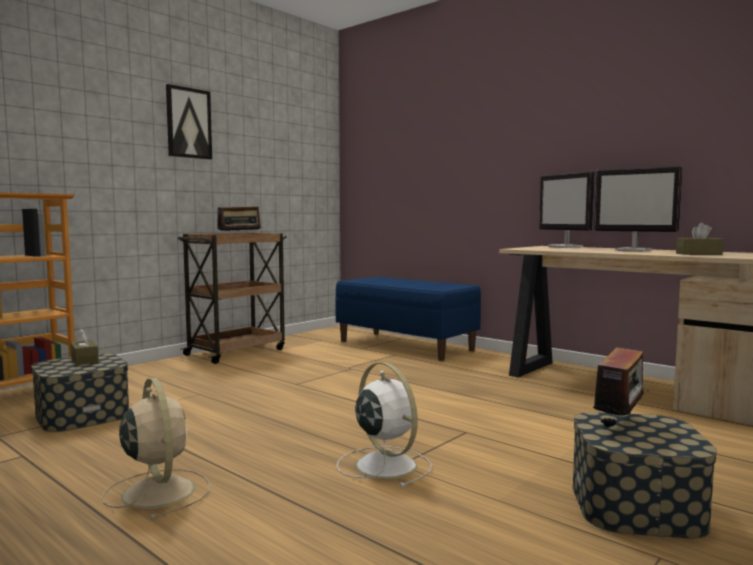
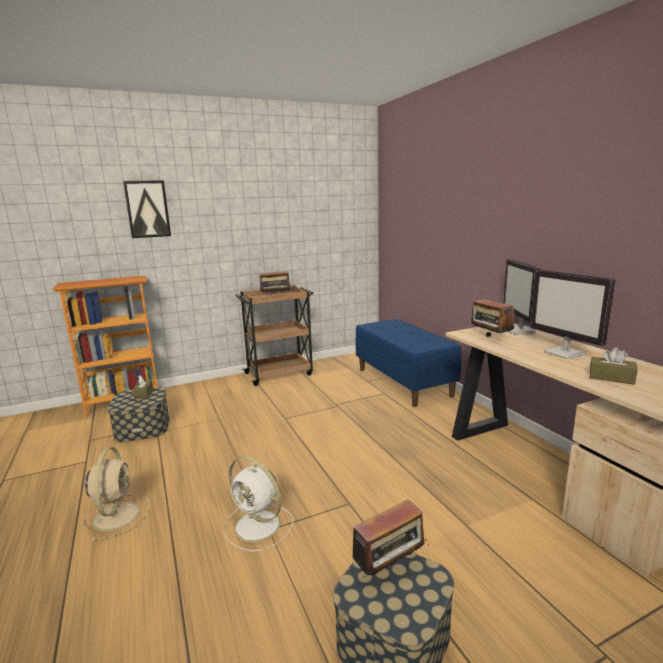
camera: 25 degrees right, 10 degrees up
picture [166,84,212,160] -> picture moved to [123,180,171,238]
white fan [337,362,432,487] -> white fan turned 135 degrees clockwise [224,456,294,551]
none -> radio [471,291,514,337]

